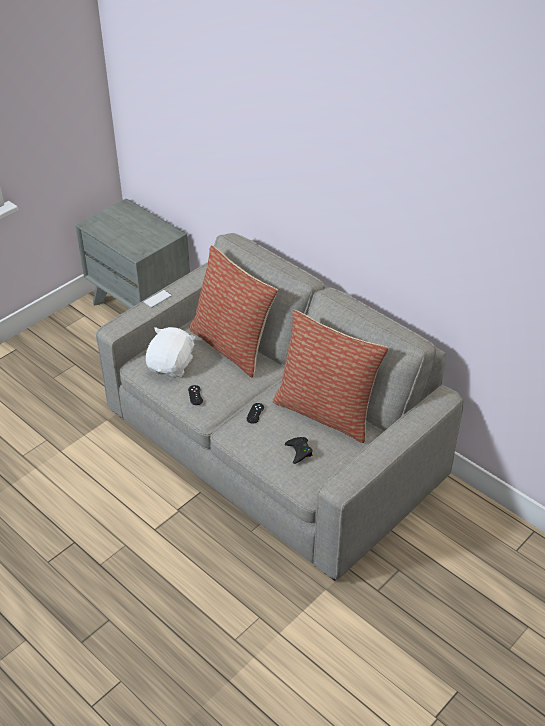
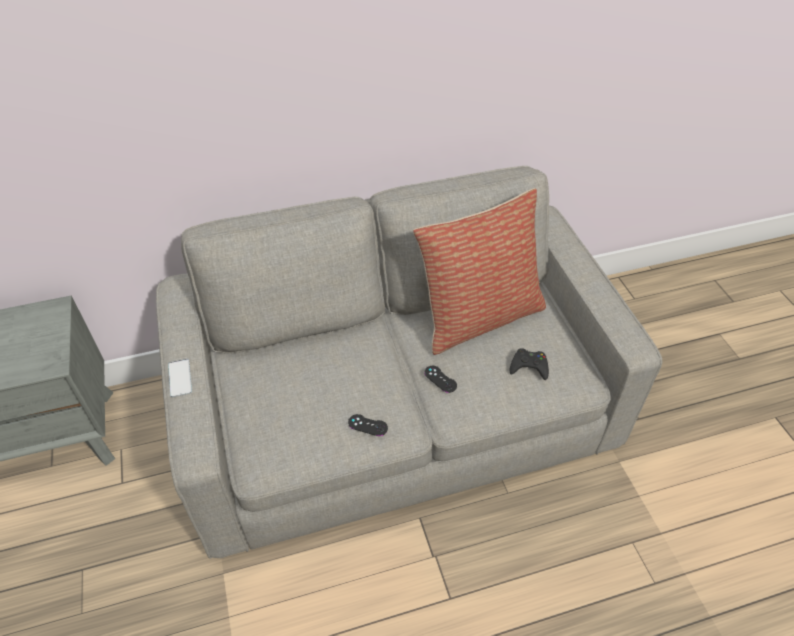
camera: 60 degrees left, 5 degrees up
white plush toy [146,327,196,377] -> none
pillow [189,245,278,377] -> none

